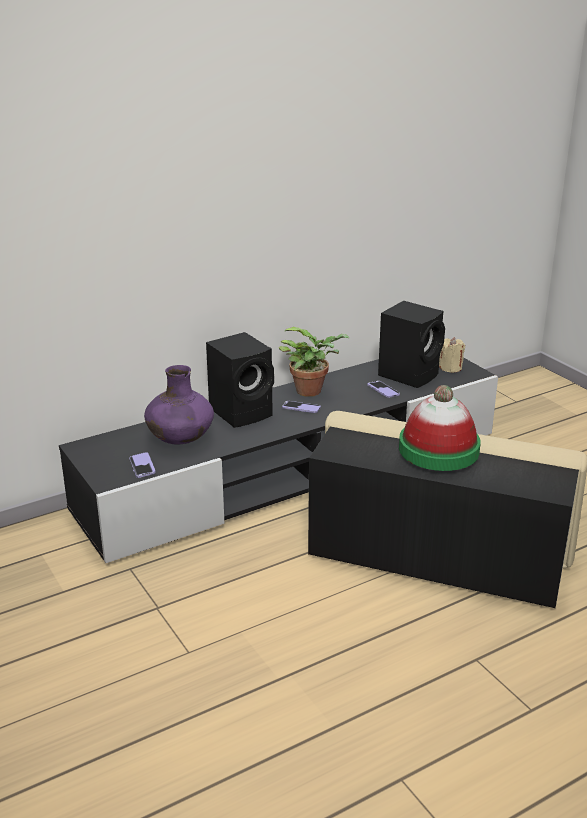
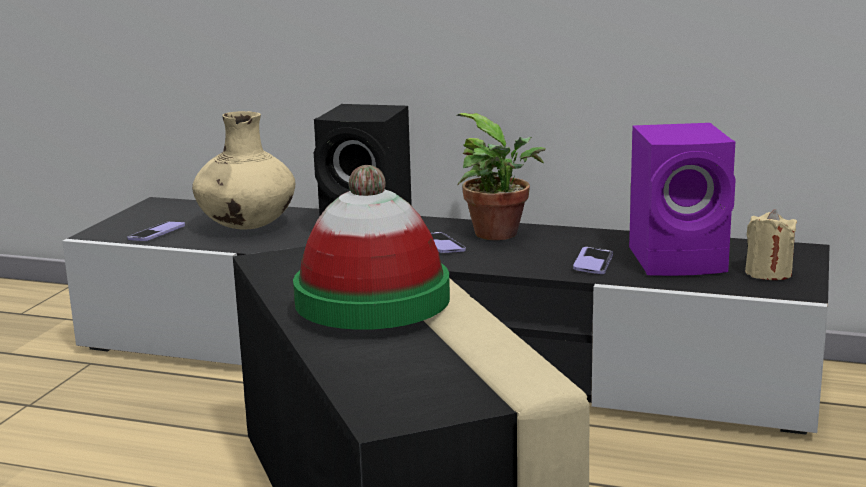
camera: 50 degrees right, 10 degrees down
purple vase [144,365,214,445] -> beige vase [192,111,295,230]
black speaker [378,301,445,388] -> purple speaker [629,123,736,276]

